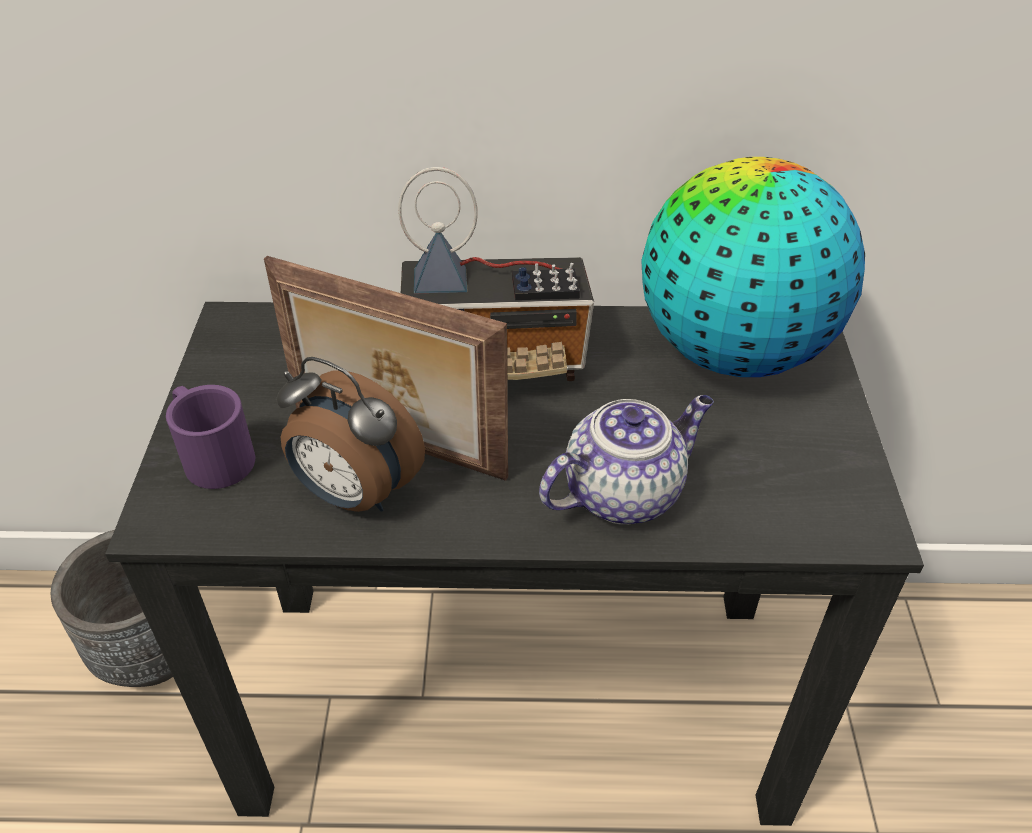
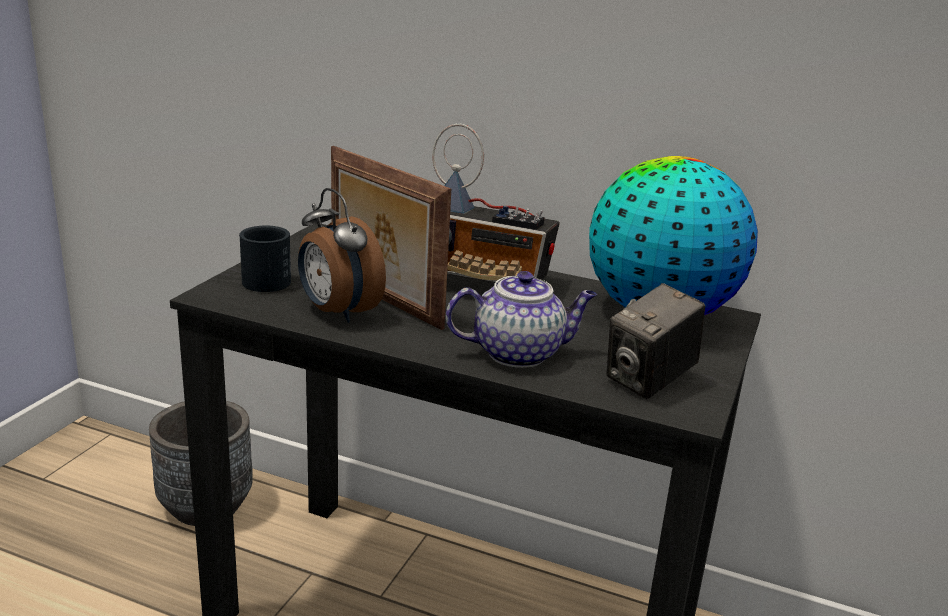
camera: 20 degrees right, 20 degrees down
purple mug [166,385,255,489] -> black mug [239,226,291,292]
none -> camera [607,283,705,399]

